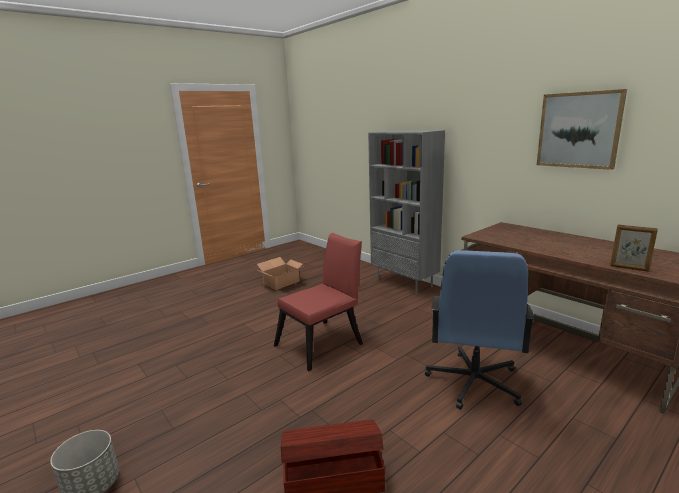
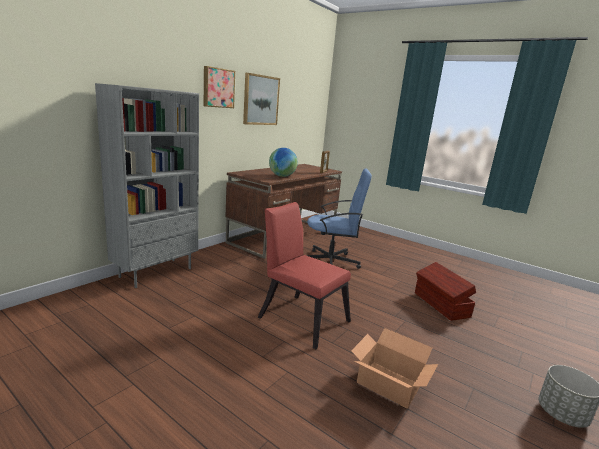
camera: 105 degrees left, 0 degrees up
cardboard box [257,257,304,290] -> cardboard box moved to [351,328,438,408]
none -> picture [204,66,235,108]
none -> globe [269,148,298,177]

